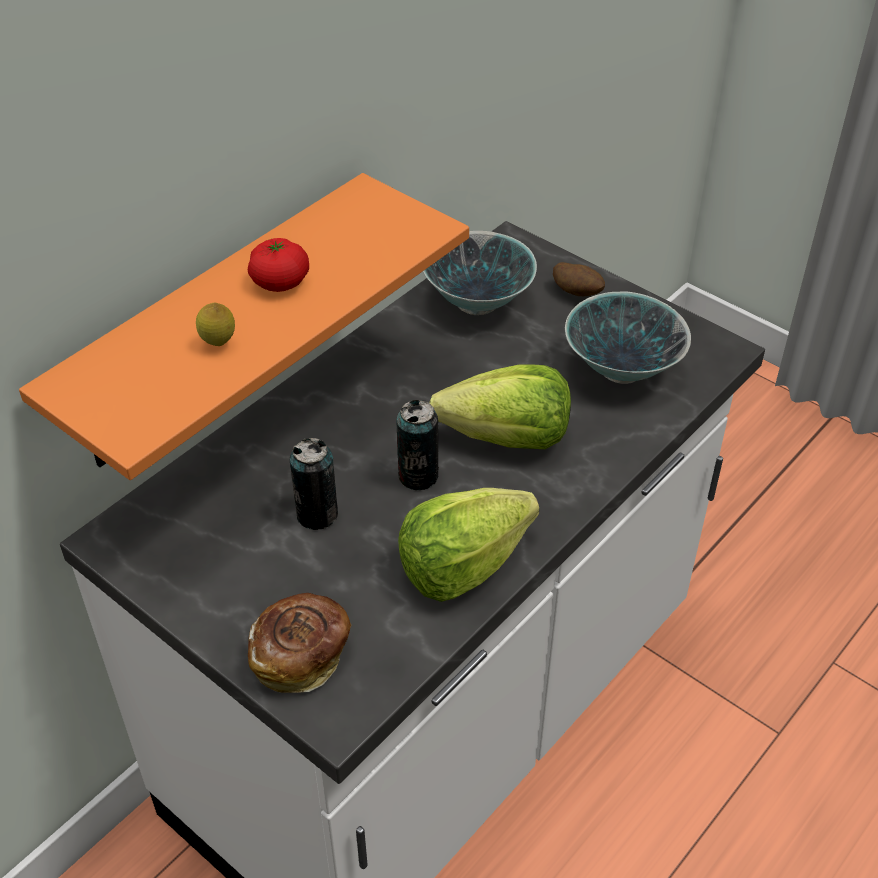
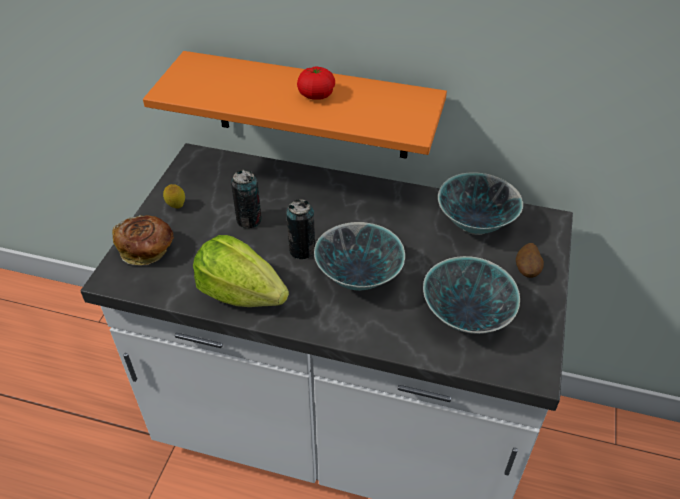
camera: 65 degrees right, 0 degrees up
lemon [196,303,235,346] -> lemon moved to [163,184,185,208]
lettuce [429,364,571,449] -> bowl [314,222,405,291]

